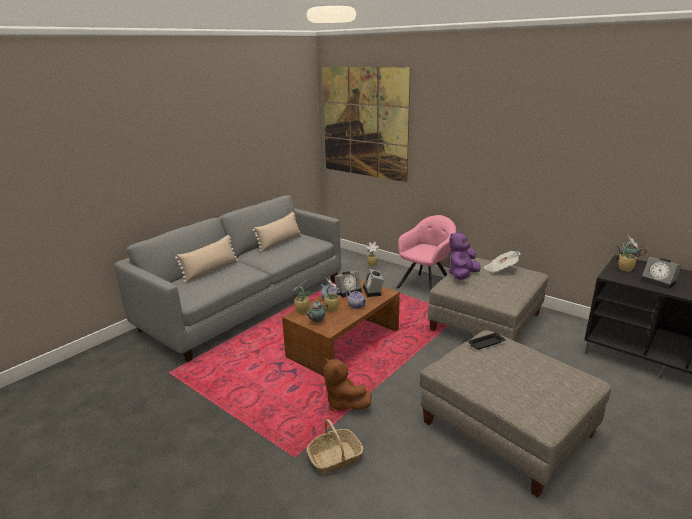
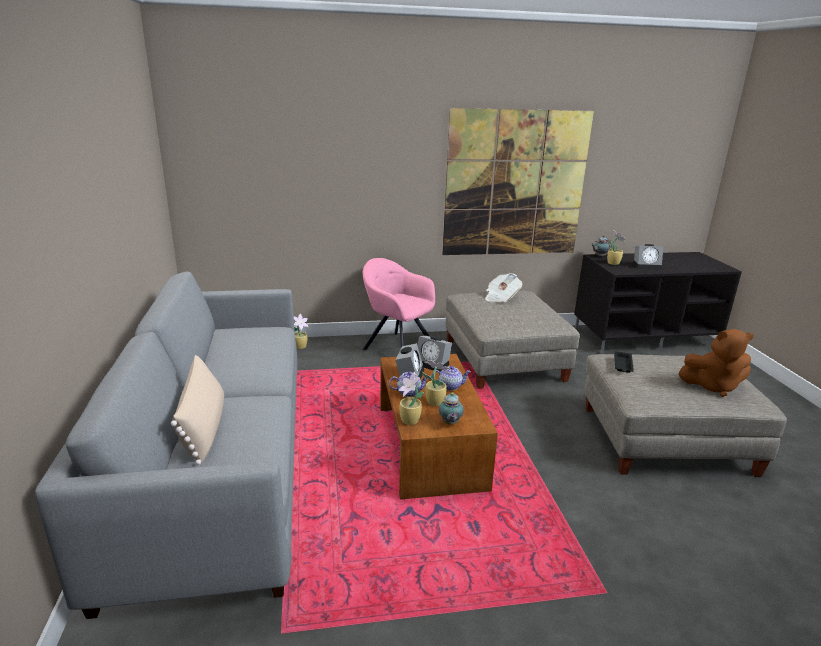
camera: 50 degrees left, 0 degrees up
beige pillow [252,212,301,252] -> none
basket [306,419,363,474] -> none
picture [322,67,411,182] -> picture moved to [442,108,594,255]
brown plush toy [323,358,372,411] -> brown plush toy moved to [678,329,754,397]
pink armchair [396,215,456,290] -> pink armchair turned 45 degrees counterclockwise [362,258,435,350]
purple plush toy [449,231,481,280] -> none

